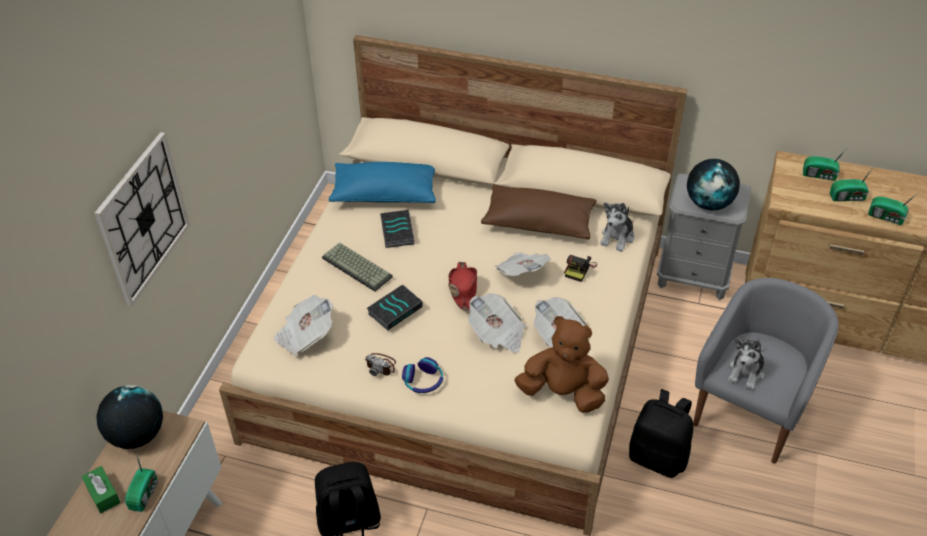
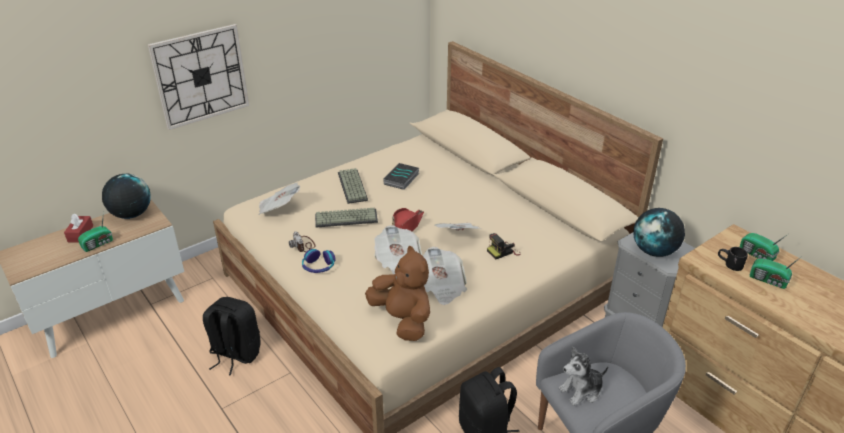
camera: 35 degrees right, 10 degrees down
green tissue box [81,466,121,513] -> red tissue box [64,214,93,242]
blue pillow [329,162,436,203] -> none
book [367,284,422,331] -> keyboard [315,208,378,228]
brown pillow [481,184,597,240] -> none
plush toy [600,202,634,252] -> none
radio [868,193,918,225] -> none
none -> black mug [718,247,748,271]

